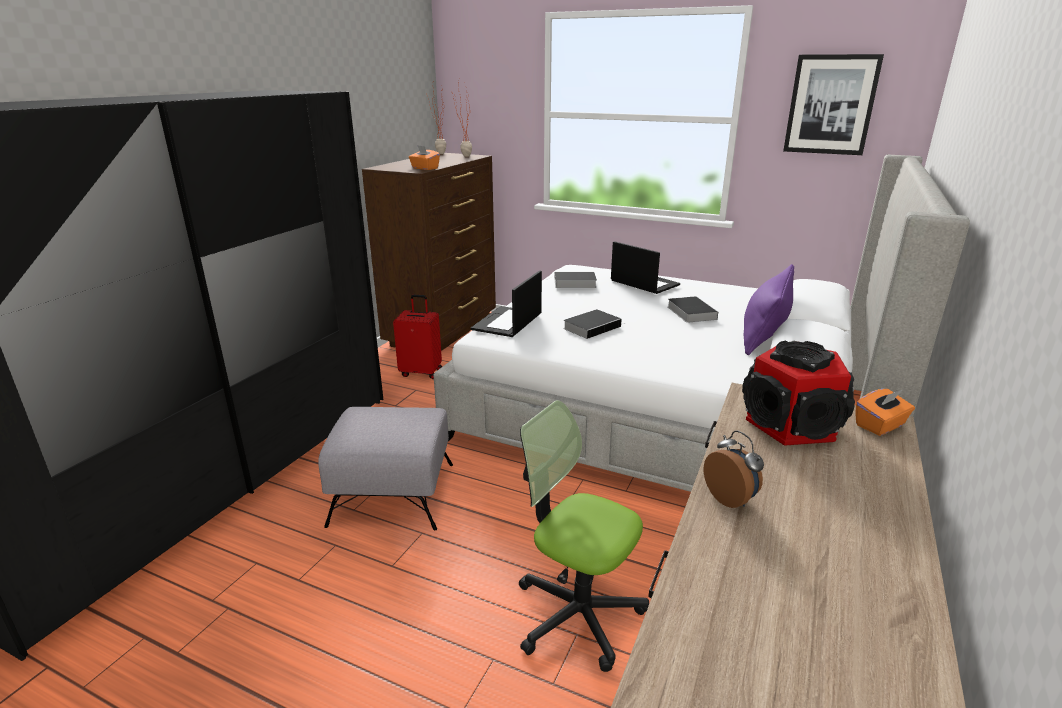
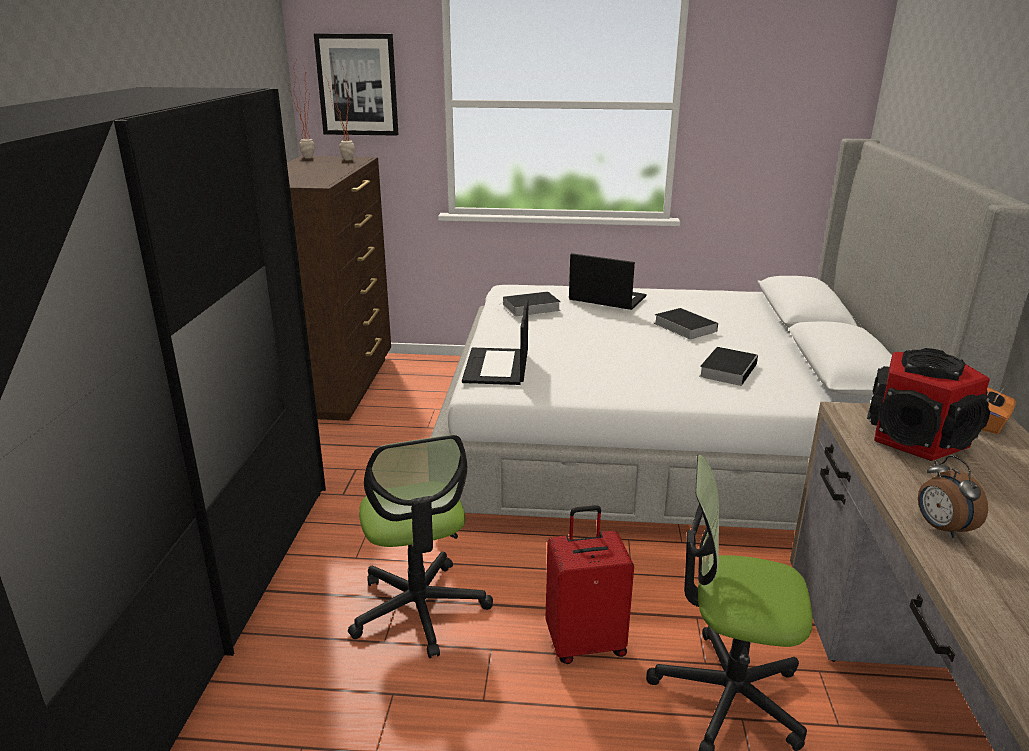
camera: 20 degrees left, 0 degrees up
grey ottoman [318,407,453,530] -> office chair [348,435,493,658]
red suitcase [393,294,442,379] -> red suitcase moved to [545,505,634,664]
orange tissue box [409,145,440,170] -> none
book [563,309,621,339] -> book moved to [699,347,758,386]
alarm clock [704,431,764,508] -> alarm clock turned 150 degrees counterclockwise [918,456,988,538]
purple pillow [743,264,794,355] -> none
picture [783,54,884,155] -> picture moved to [314,33,399,136]

